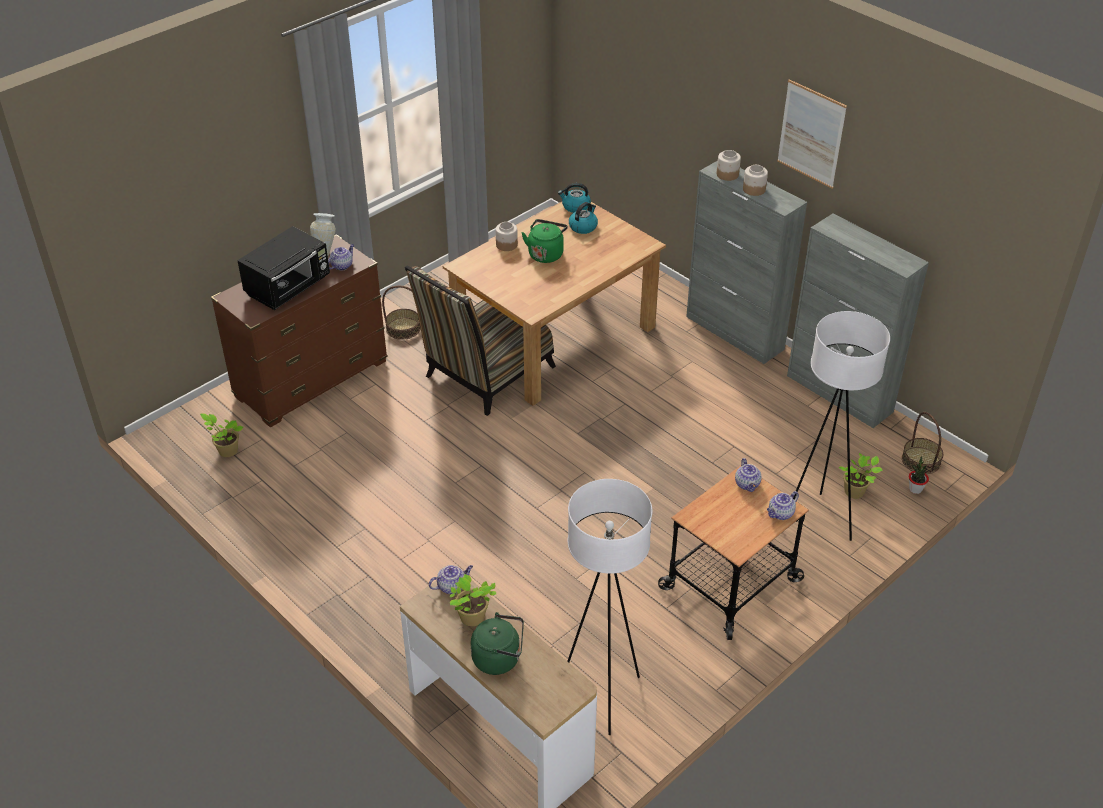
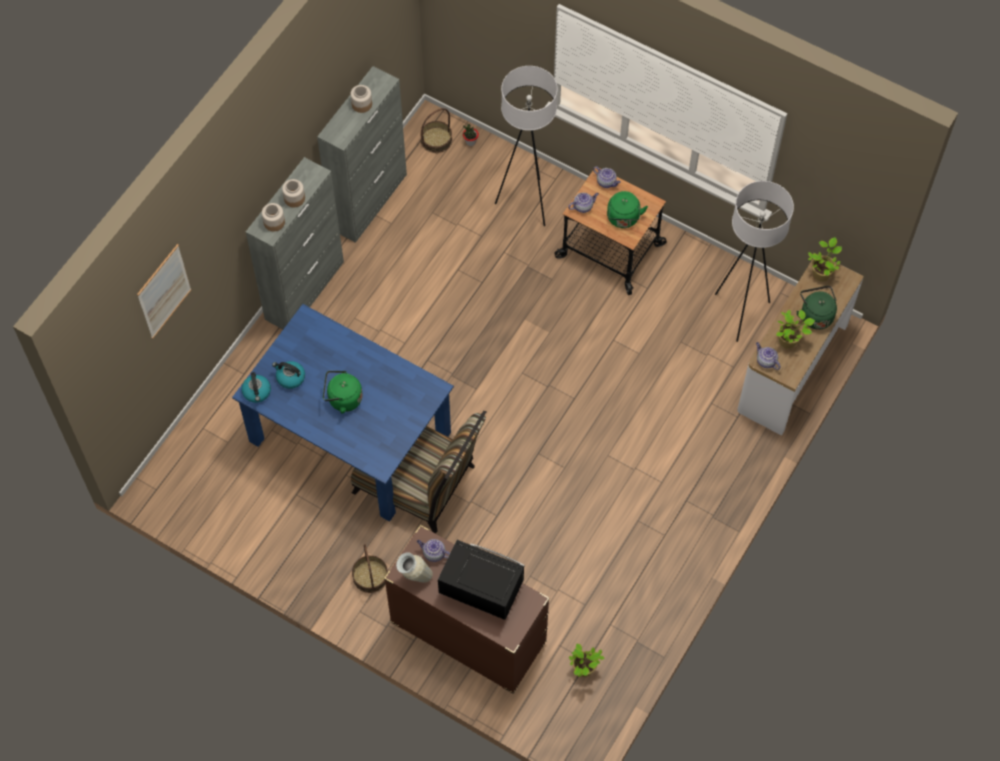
camera: 105 degrees left, 20 degrees up
brown dining table [443,202,666,406] -> blue dining table [232,304,454,522]
jar [496,222,518,251] -> jar moved to [350,85,372,113]
picture [777,79,847,189] -> picture moved to [137,244,191,339]
potted plant [838,453,883,498] -> potted plant moved to [808,237,842,281]
none -> green kettle [607,191,648,228]

